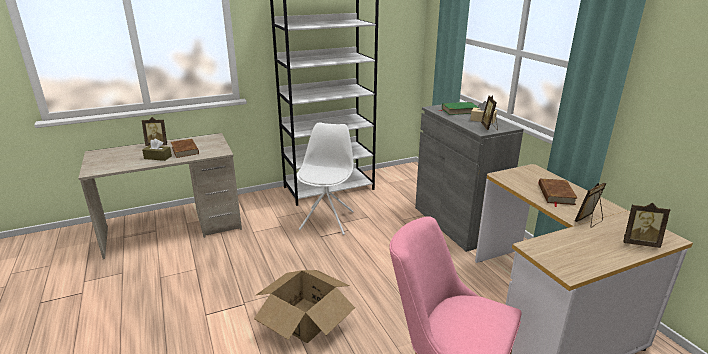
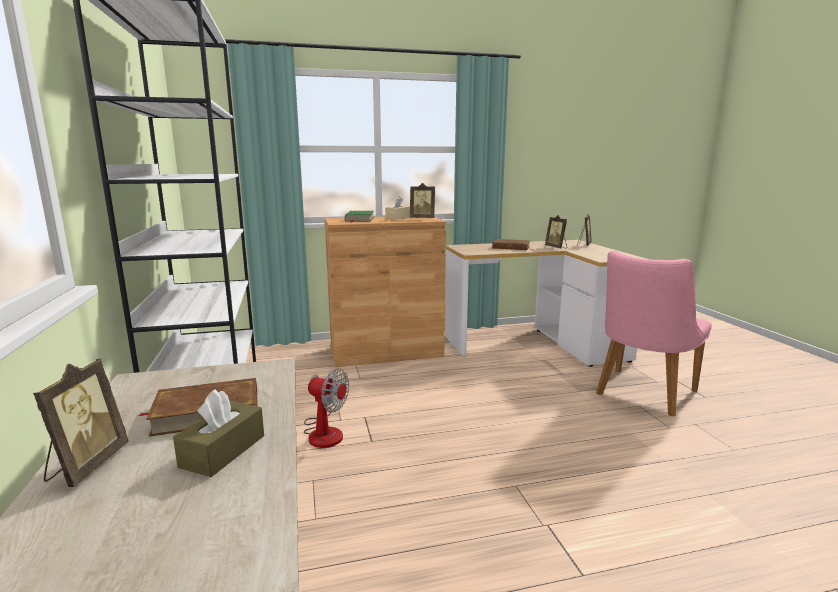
camera: 80 degrees left, 10 degrees down
cardboard box [254,270,355,343] -> none
white chair [297,122,354,235] -> fan [304,368,349,448]
grey cabinet [415,102,524,252] -> brown cabinet [325,217,446,367]

